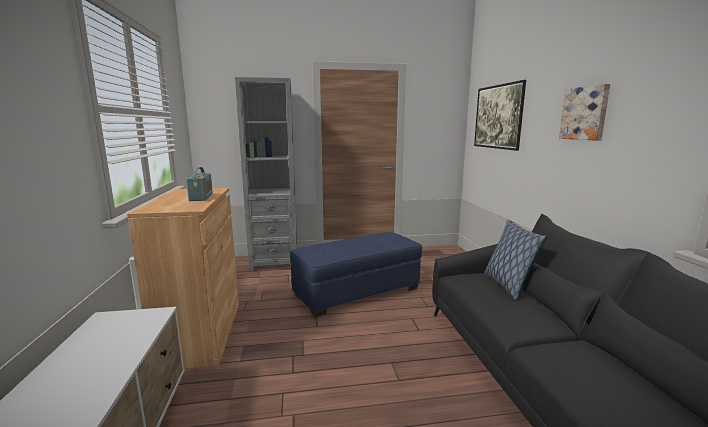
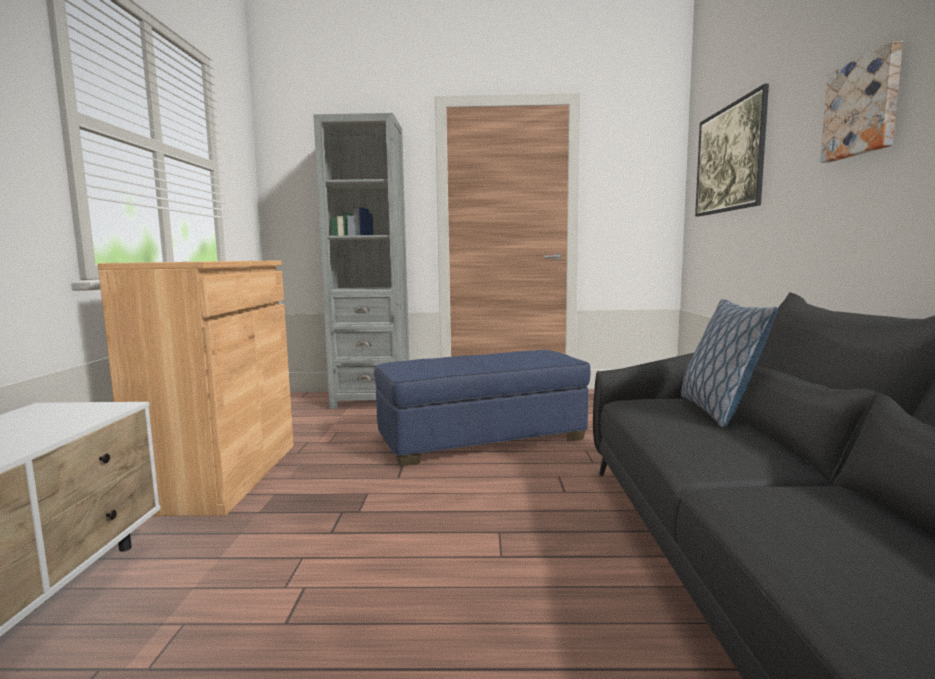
camera: 10 degrees right, 5 degrees down
radio [186,167,213,201] -> none

